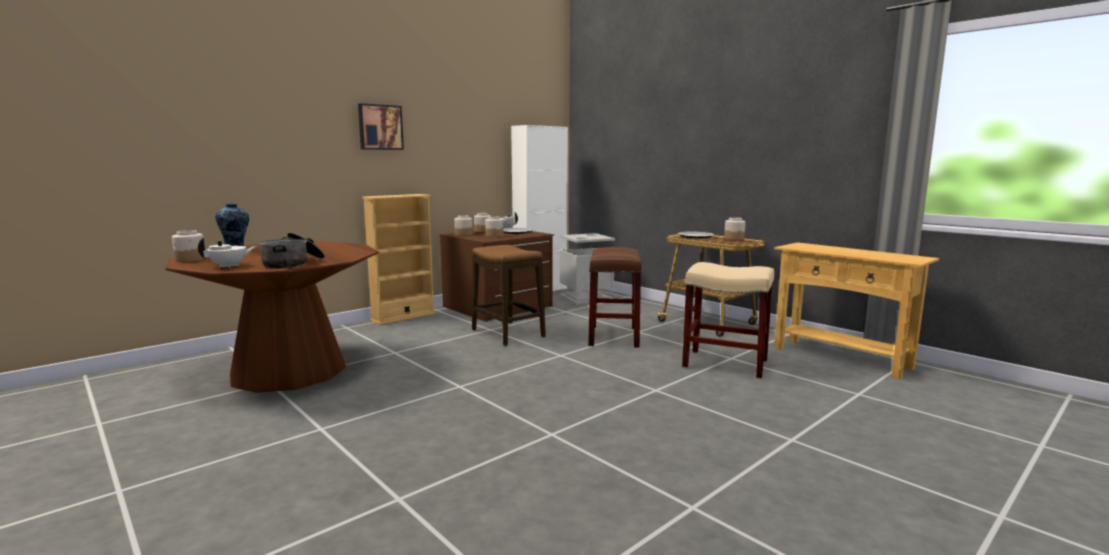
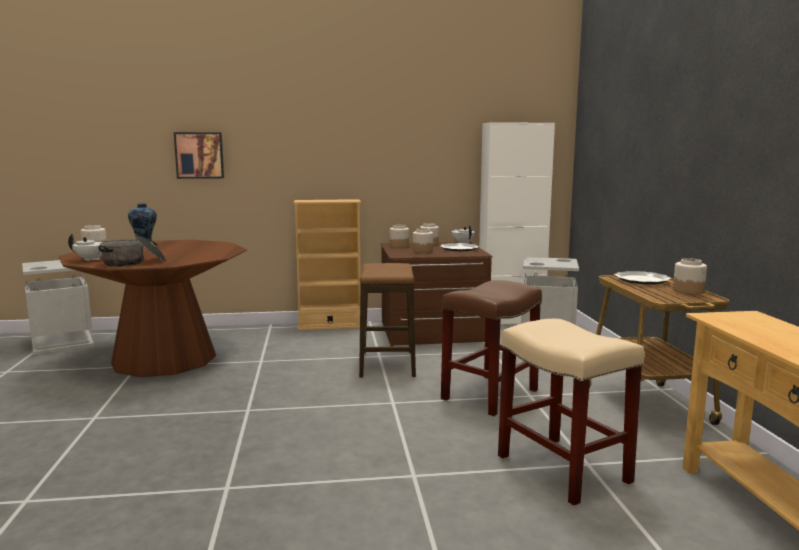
camera: 35 degrees right, 0 degrees up
picture [358,103,404,150] -> picture moved to [174,132,224,179]
none -> grey trash can [22,260,94,355]

